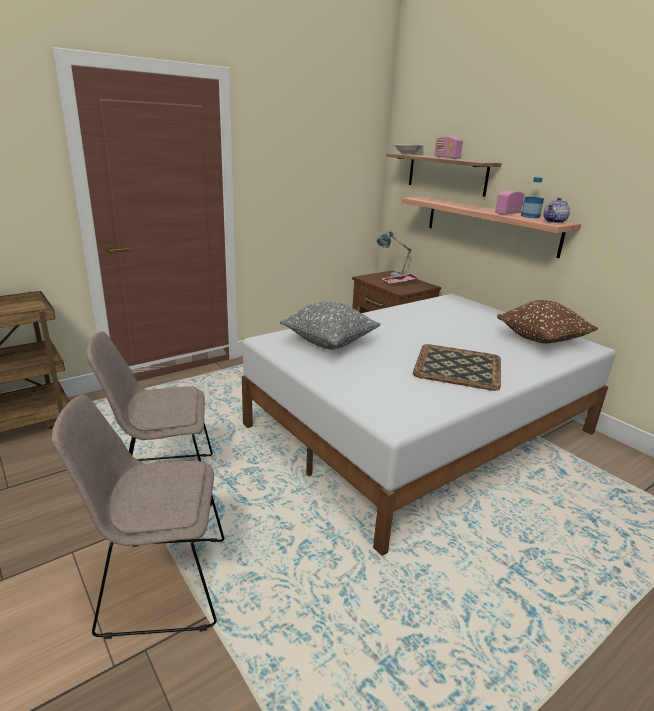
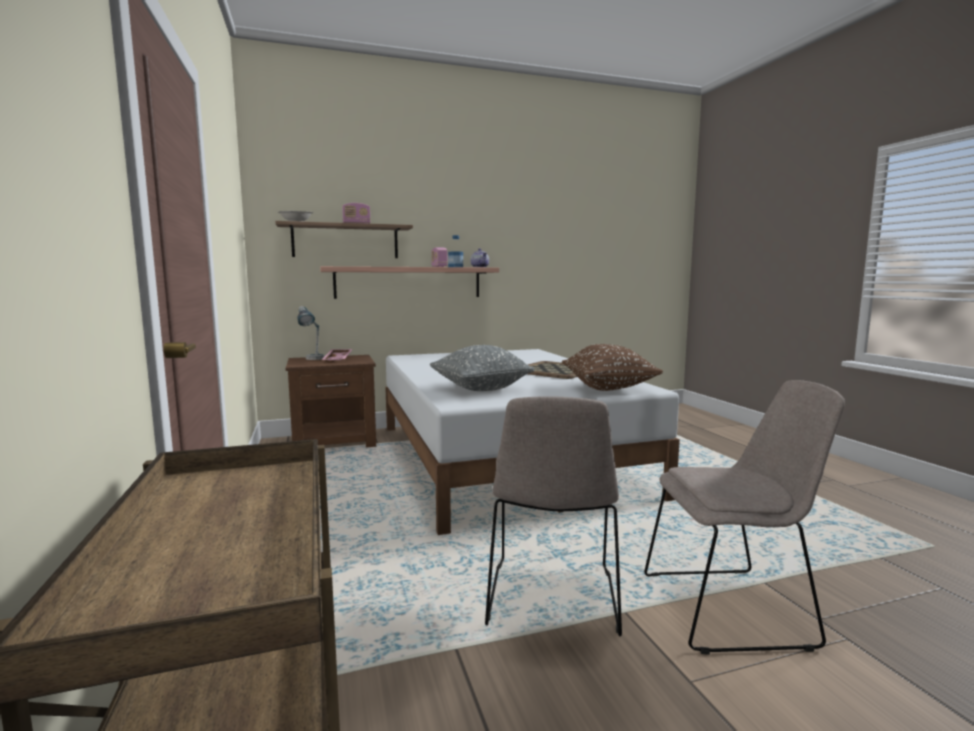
camera: 70 degrees left, 15 degrees down
beige chair [52,395,224,639] -> beige chair turned 105 degrees counterclockwise [644,380,845,655]
brown pillow [497,300,598,343] -> brown pillow moved to [562,344,663,391]

